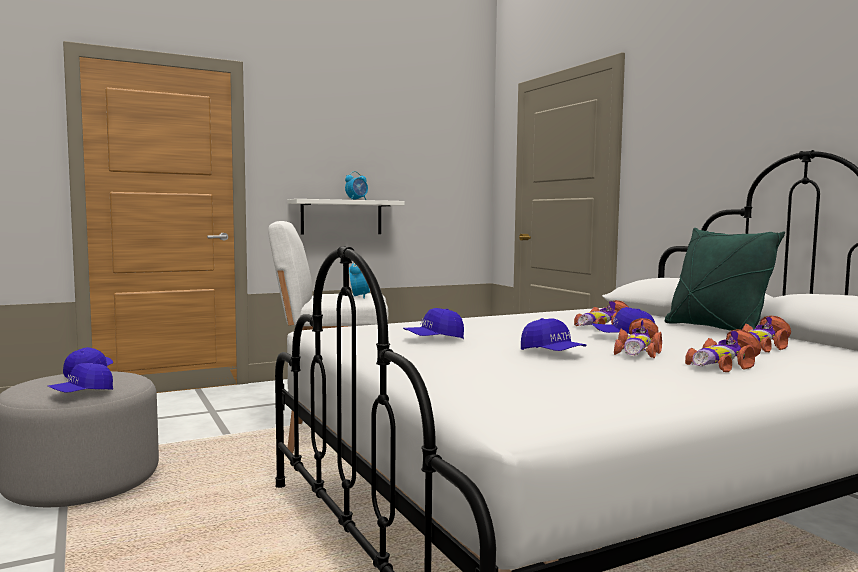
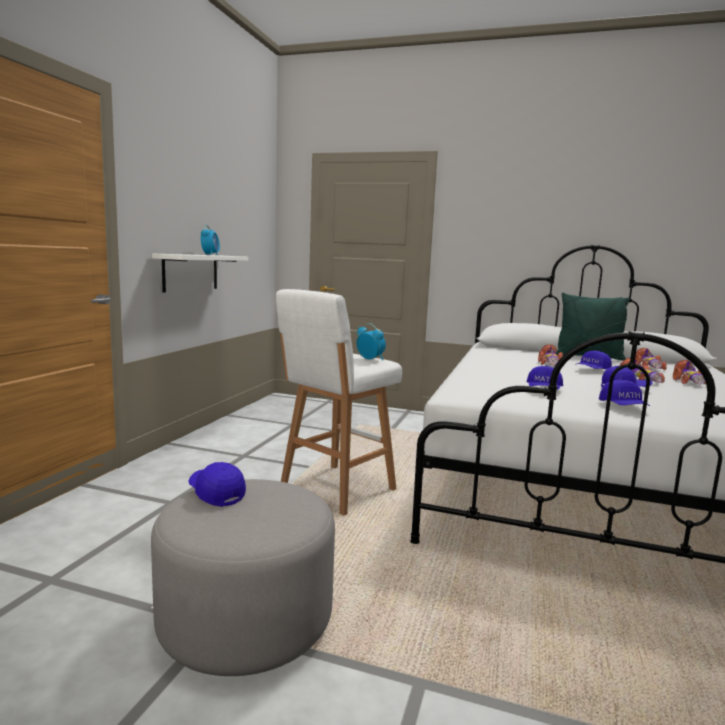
camera: 45 degrees left, 5 degrees up
blue cap [48,363,113,393] -> blue cap moved to [599,379,650,406]

